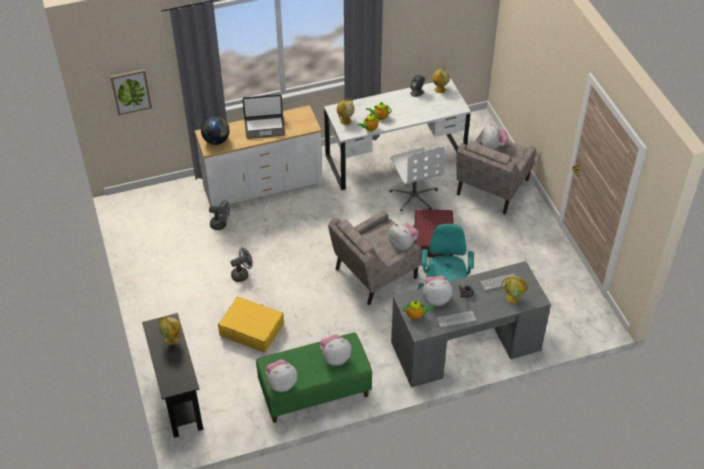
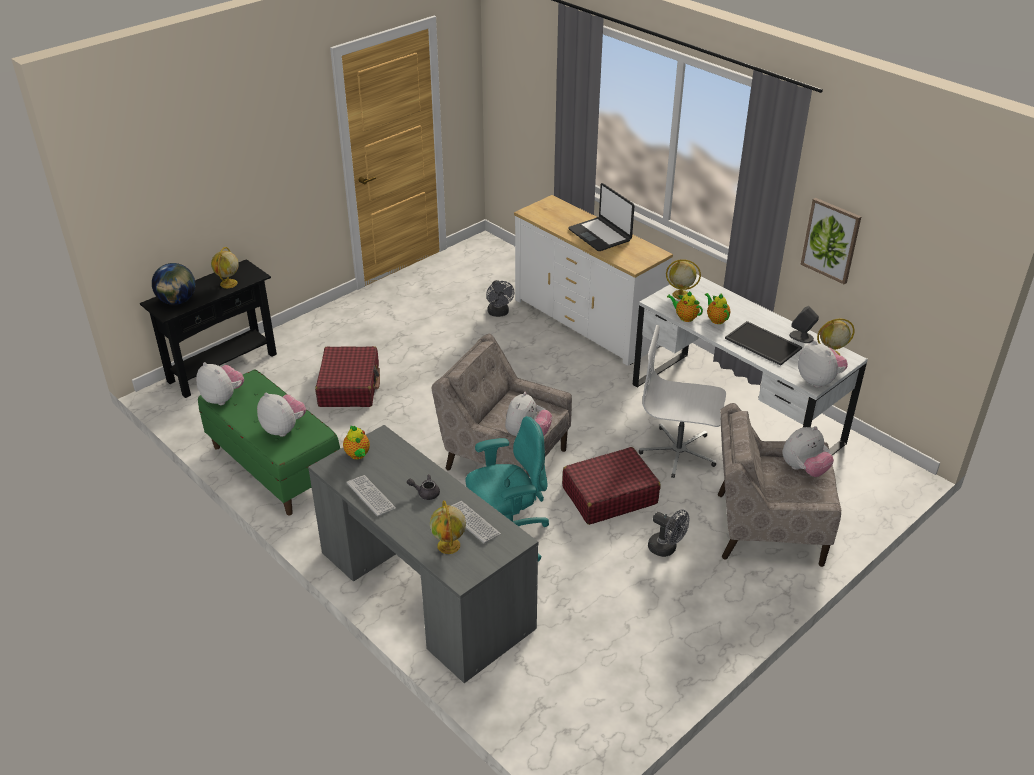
camera: 65 degrees right, 10 degrees down
picture [110,69,152,115] -> picture moved to [801,198,861,284]
globe [201,116,230,145] -> globe moved to [152,263,196,305]
yellow suitcase [218,297,284,353] -> red suitcase [315,346,380,407]
grey fan [231,248,253,282] -> grey fan moved to [648,510,690,557]
white office chair [390,146,445,212] -> white office chair turned 60 degrees clockwise [639,325,726,478]
plush toy [423,276,453,306] -> plush toy moved to [798,340,848,388]
none -> tray [725,321,802,366]

